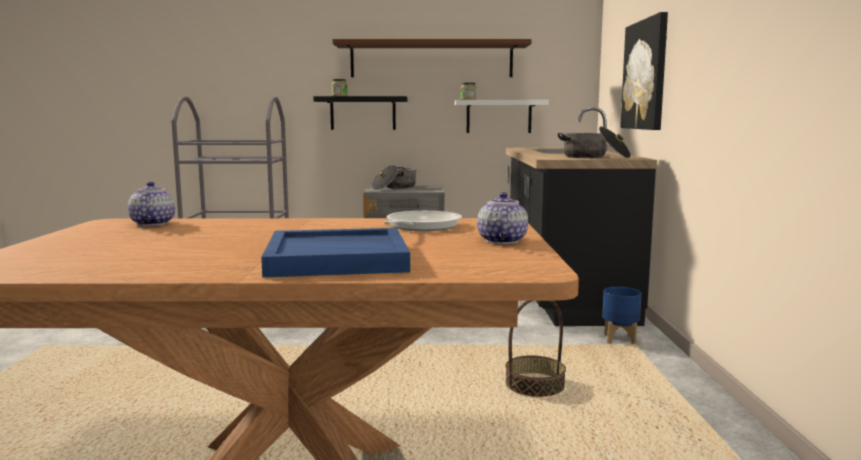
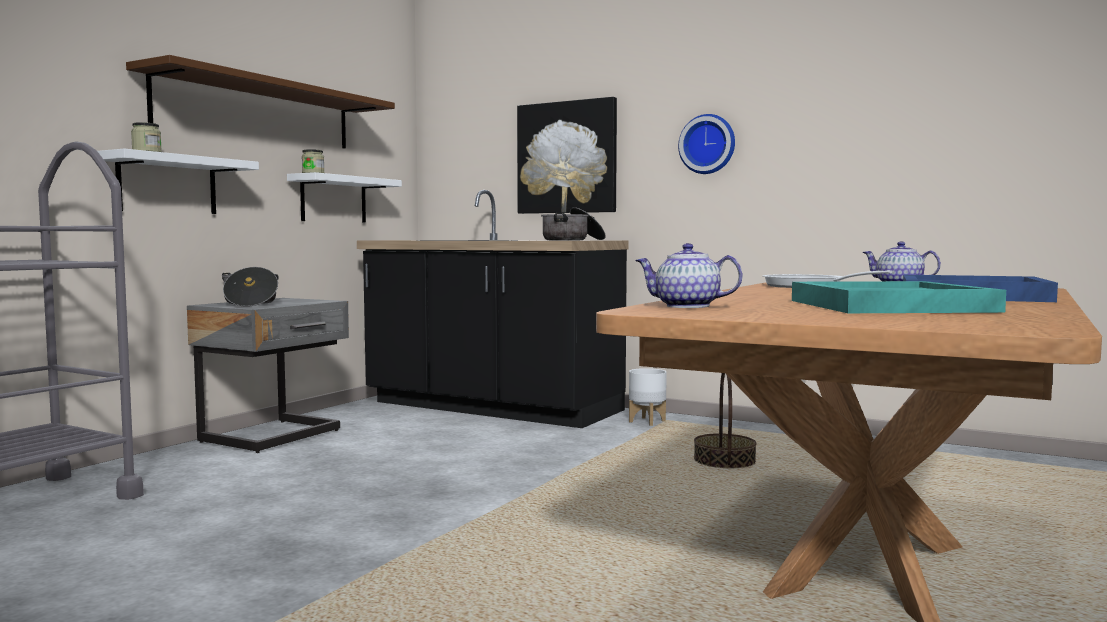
camera: 60 degrees left, 5 degrees down
black shelf [313,96,408,130] -> white shelf [97,149,259,214]
blue planter [602,287,642,344] -> white planter [629,368,667,426]
none -> wall clock [678,114,735,174]
none -> turquoise tray [792,281,1006,313]

